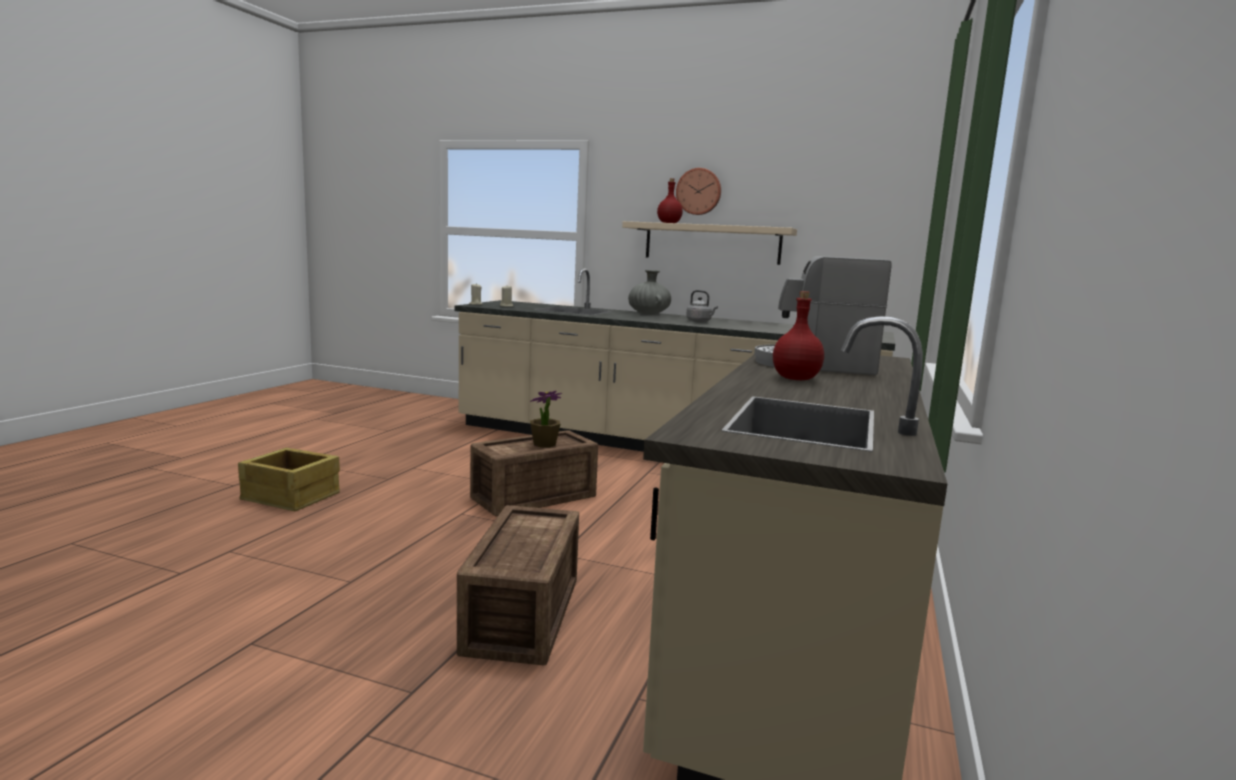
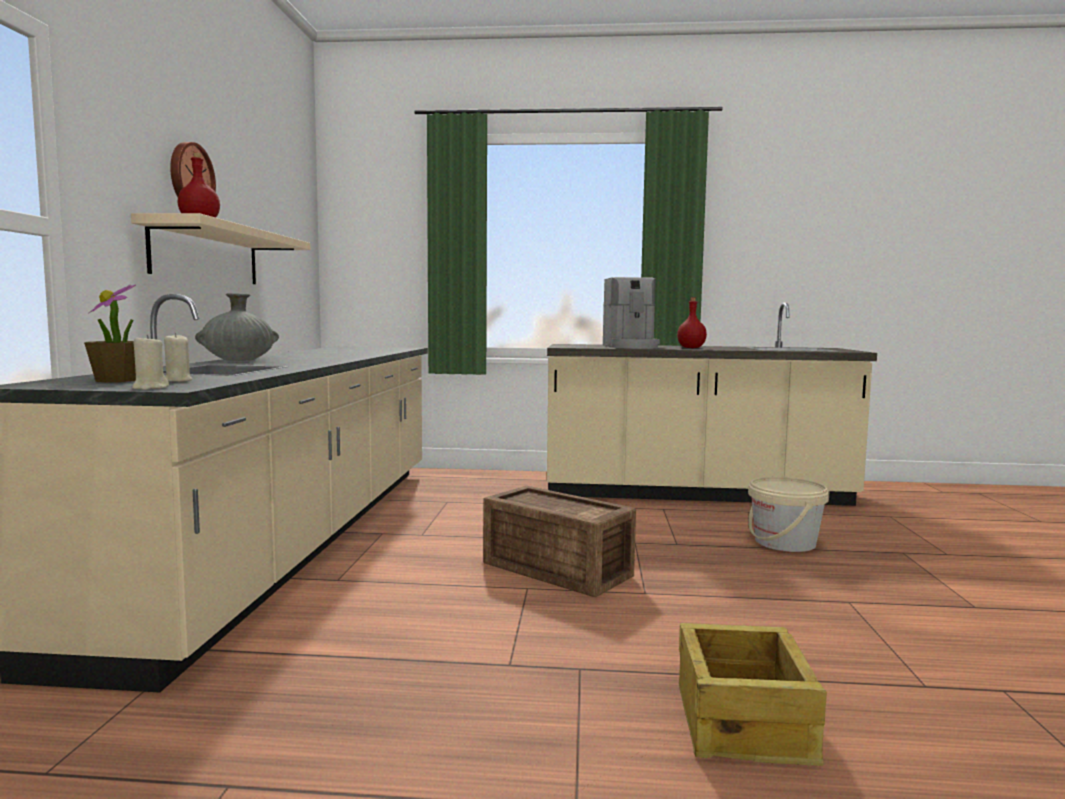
camera: 105 degrees left, 5 degrees down
crate [457,505,579,665] -> beige bucket [748,477,829,552]
potted plant [530,391,562,447] -> potted plant moved to [84,284,136,382]
grey kettle [686,290,718,322] -> none

